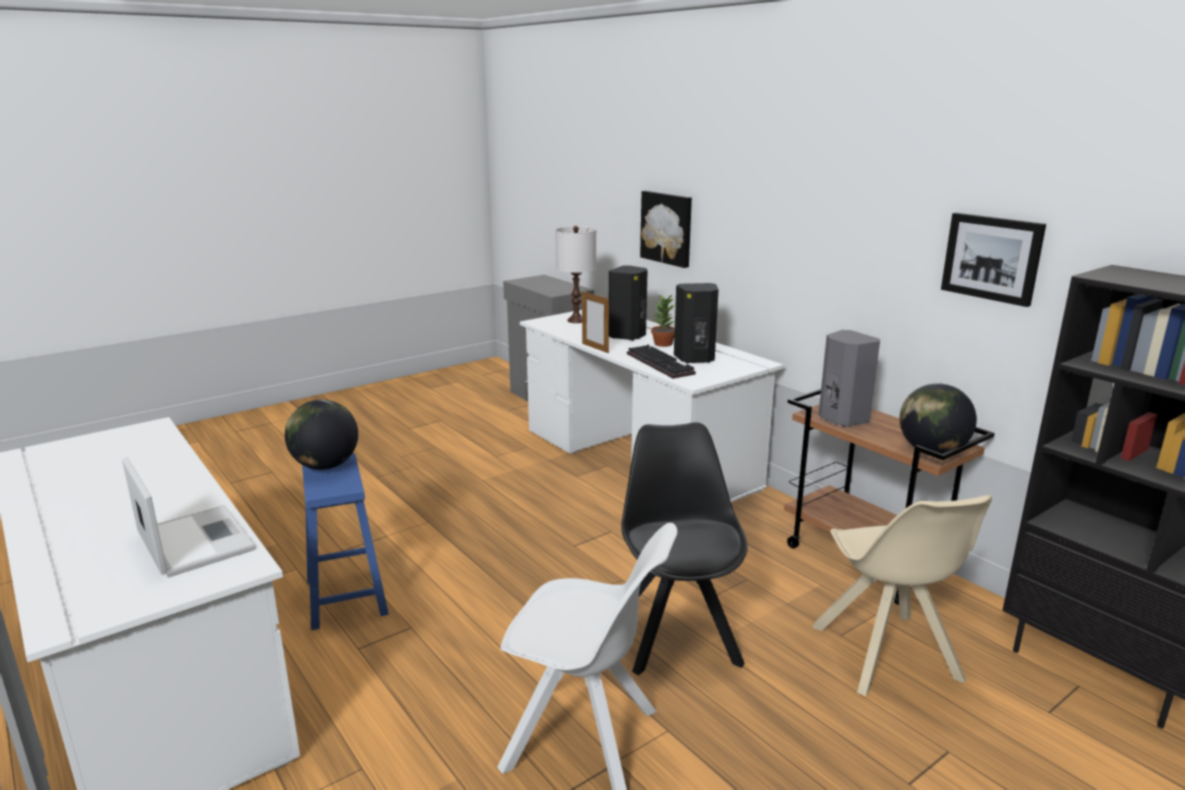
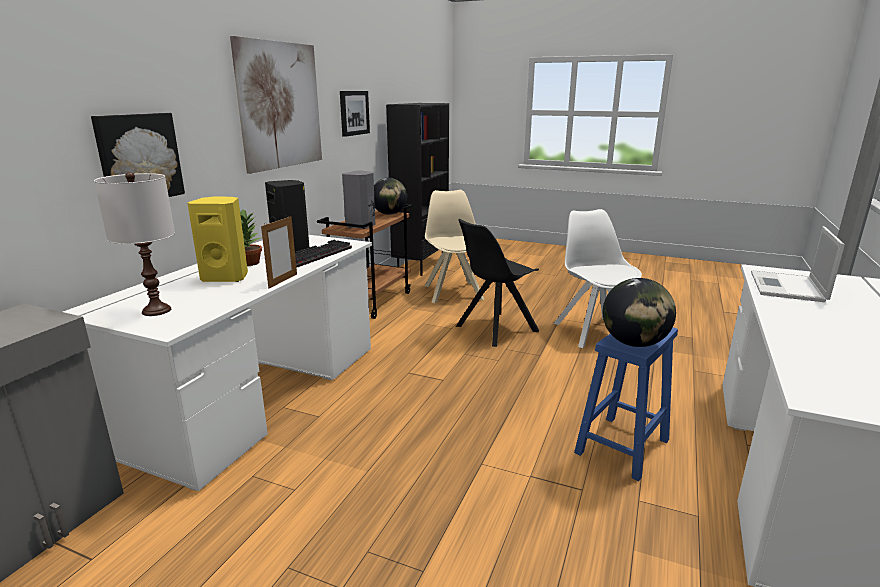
camera: 120 degrees left, 0 degrees up
black speaker [609,265,648,341] -> yellow speaker [187,197,248,282]
beige chair [812,495,992,697] -> beige chair turned 60 degrees counterclockwise [425,190,484,303]
none -> picture [230,36,322,174]

